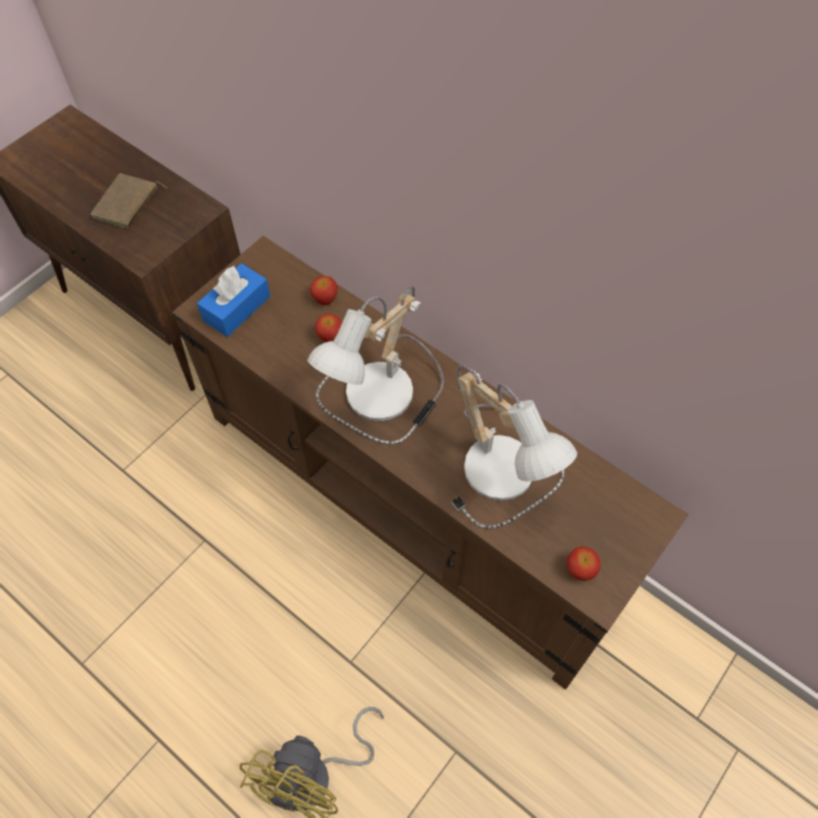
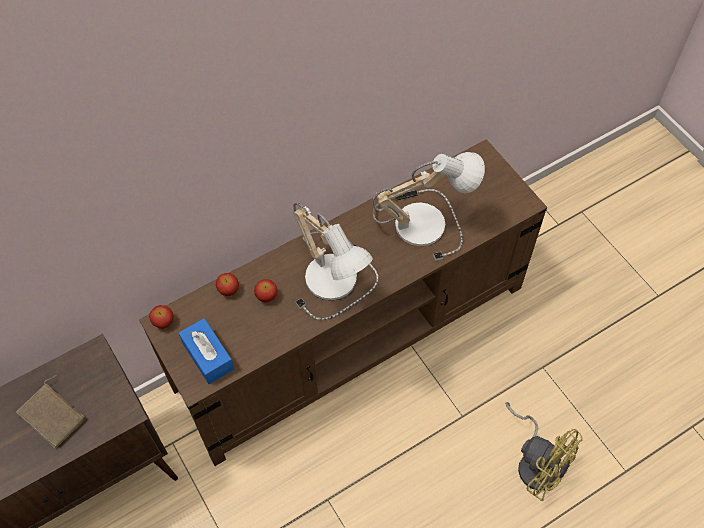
camera: 70 degrees left, 0 degrees up
apple [567,546,601,581] -> apple moved to [149,305,174,329]

